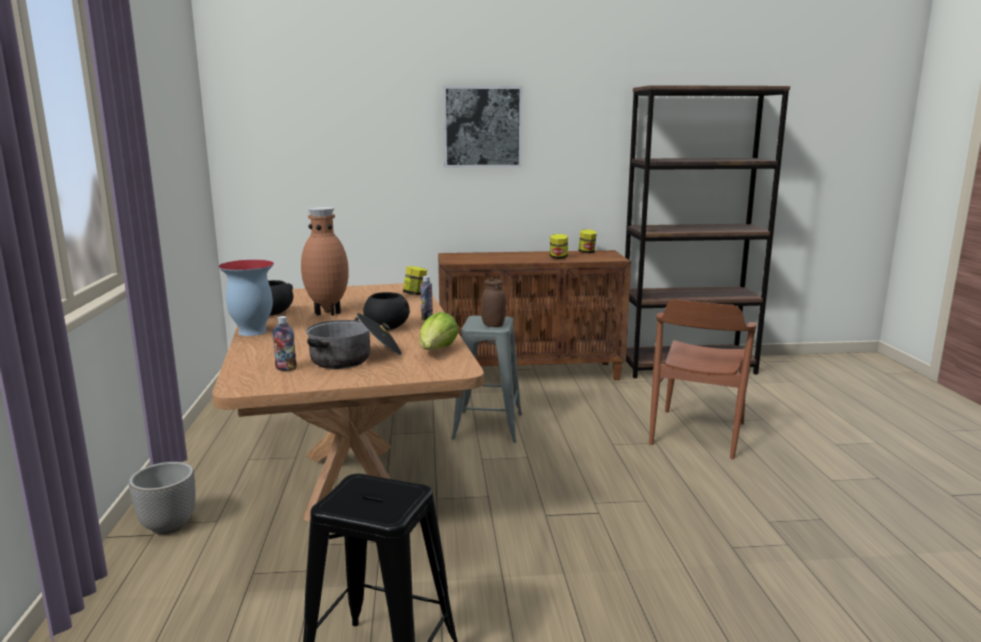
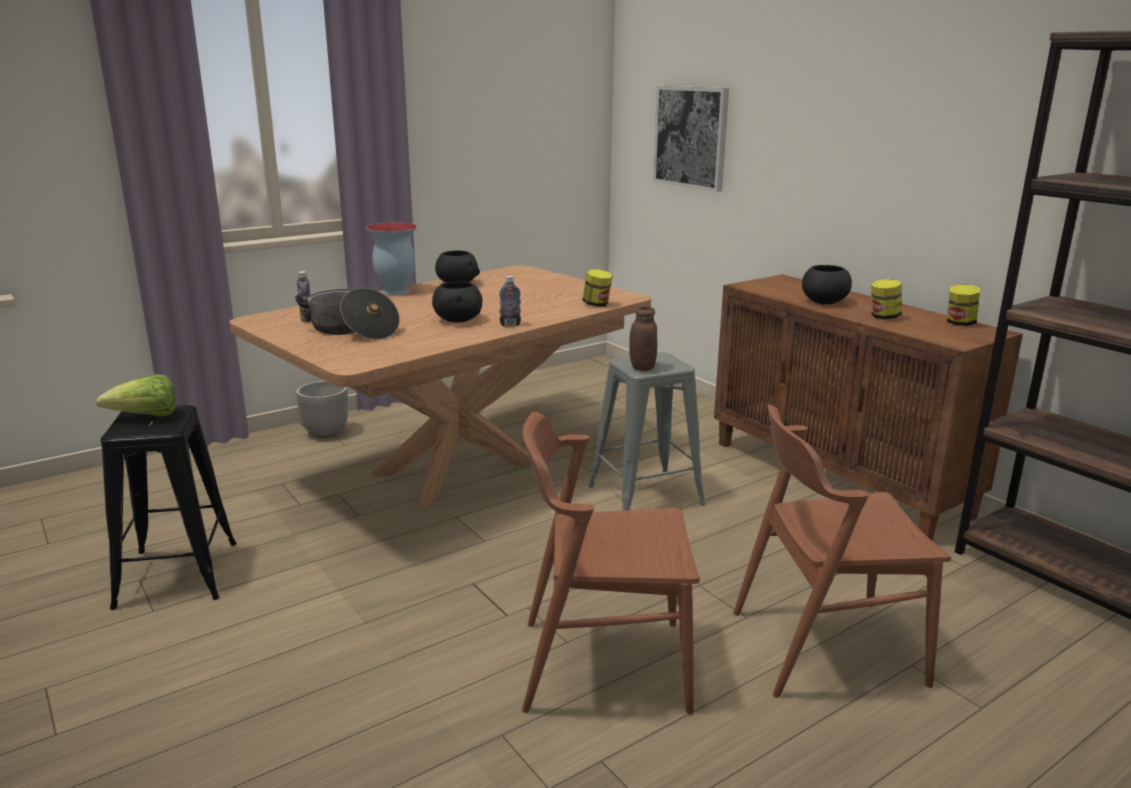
camera: 60 degrees right, 5 degrees up
brown vase [301,207,349,316] -> none
lettuce [420,312,459,350] -> lettuce moved to [96,374,175,416]
picture [443,86,523,168] -> picture moved to [653,86,729,192]
none -> brown chair [522,412,700,715]
none -> black bowl [802,265,852,304]

